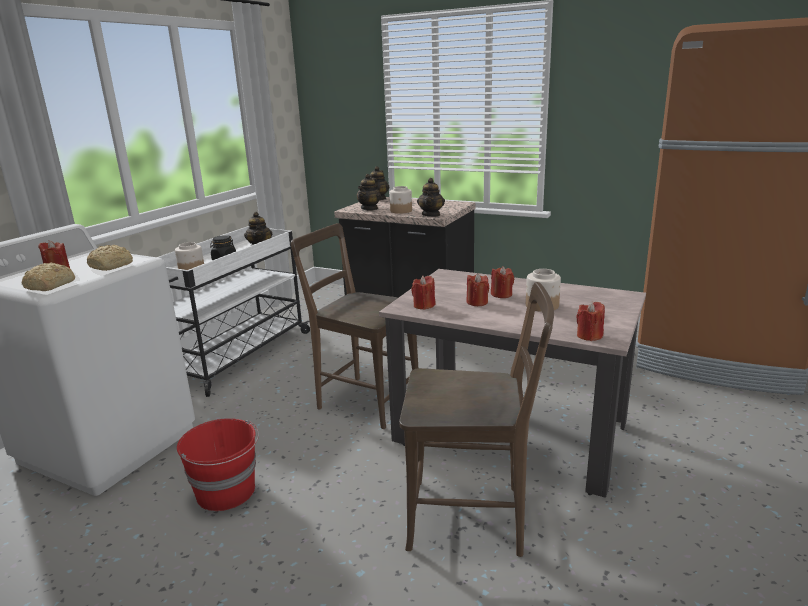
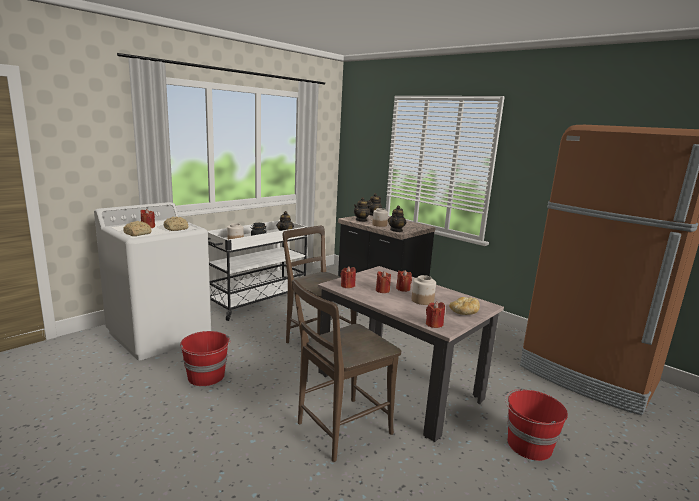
camera: 15 degrees right, 5 degrees down
brown chair [399,282,554,557] -> brown chair turned 120 degrees clockwise [293,280,401,462]
none -> bread [449,297,480,315]
none -> red bucket [505,388,568,461]

